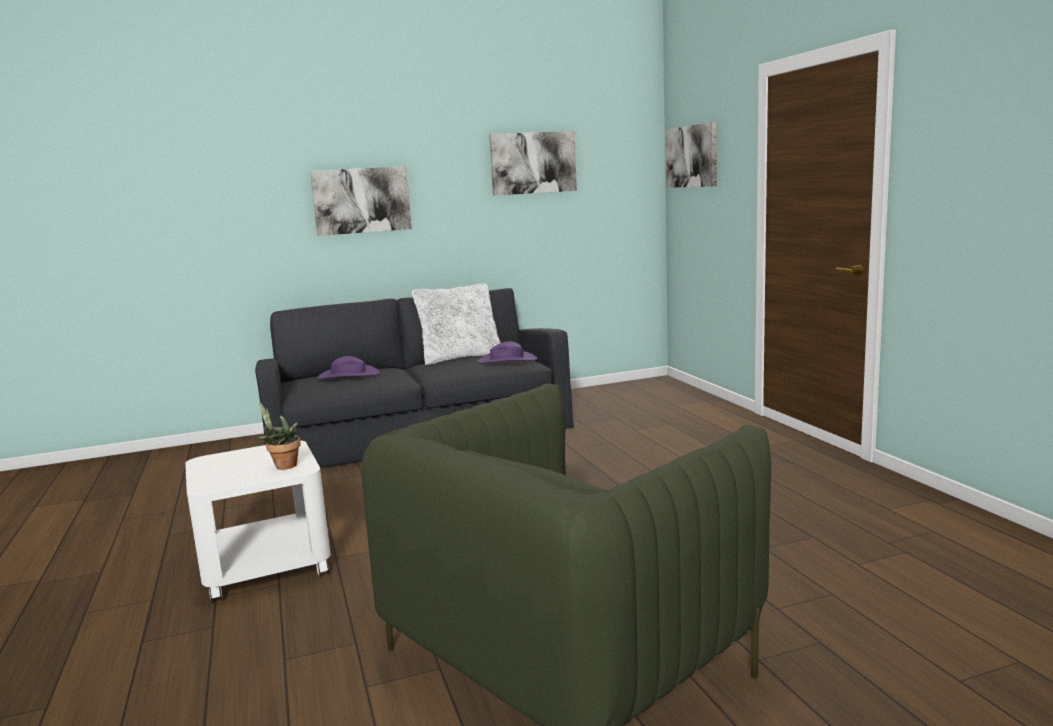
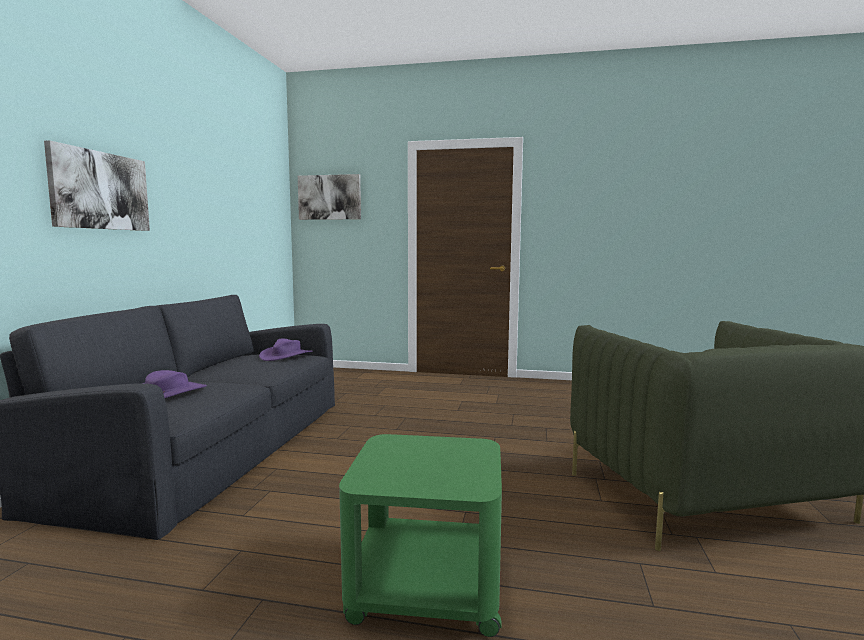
camera: 60 degrees left, 5 degrees down
white side table [185,440,331,603] -> green side table [339,434,502,637]
potted plant [259,402,301,470] -> none
white pillow [412,283,501,365] -> none
picture [489,131,577,196] -> none

